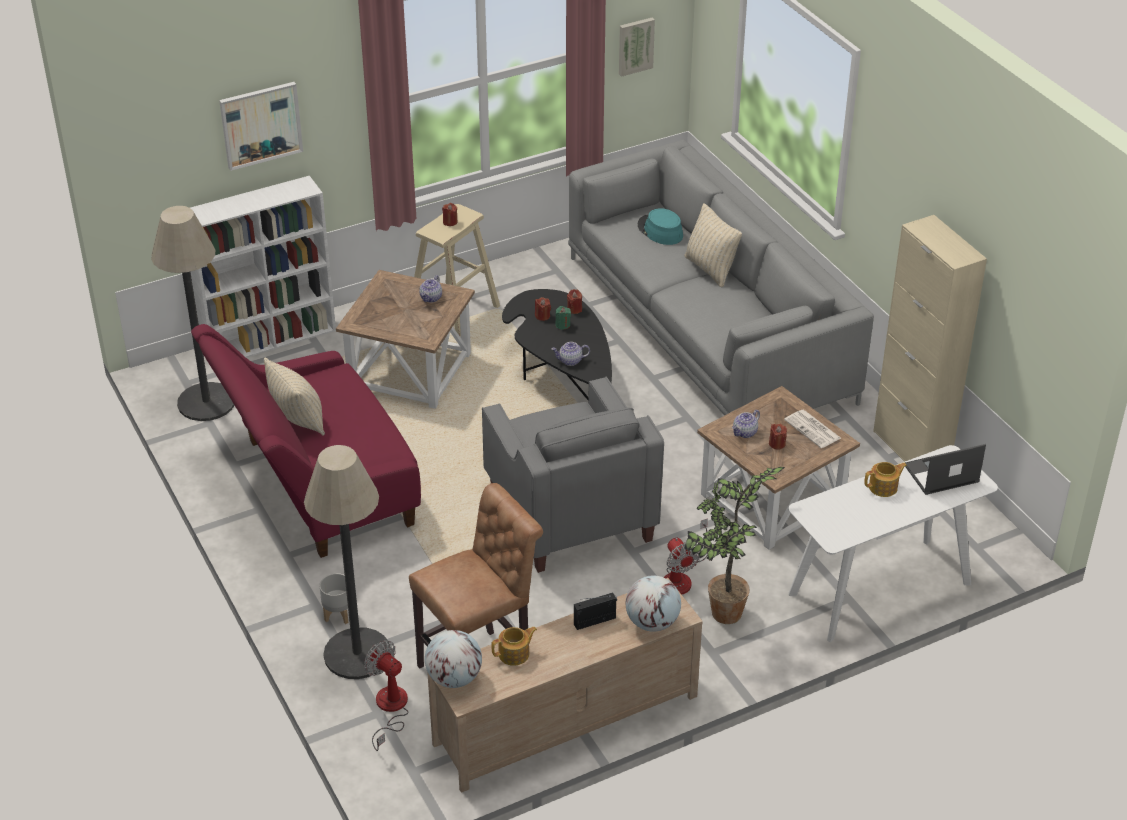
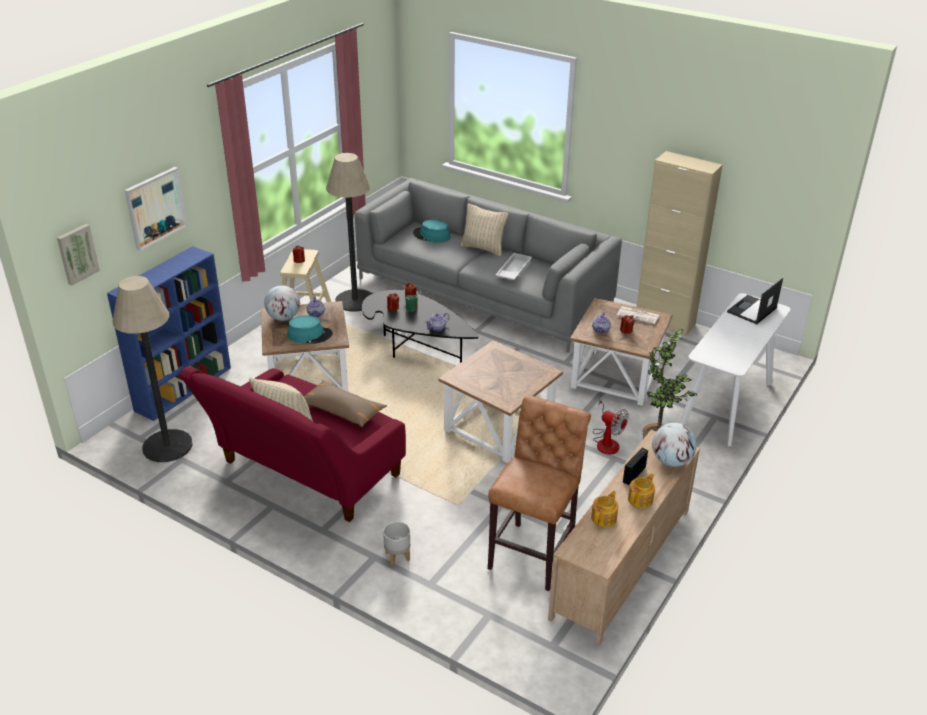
camera: 30 degrees left, 5 degrees down
white bookcase [190,176,336,358] -> blue bookcase [107,246,231,421]
floor lamp [304,445,390,679] -> floor lamp moved to [326,153,372,312]
fan [364,640,409,751] -> none
globe [425,630,482,688] -> globe moved to [264,285,300,321]
grey armchair [482,377,664,573] -> brown side table [439,340,563,463]
picture [619,18,655,77] -> picture moved to [57,224,100,286]
teapot [864,462,907,497] -> teapot moved to [628,473,655,509]
none -> turquoise hat [287,315,333,343]
none -> brown pillow [304,380,387,427]
none -> white tray [496,253,532,280]

